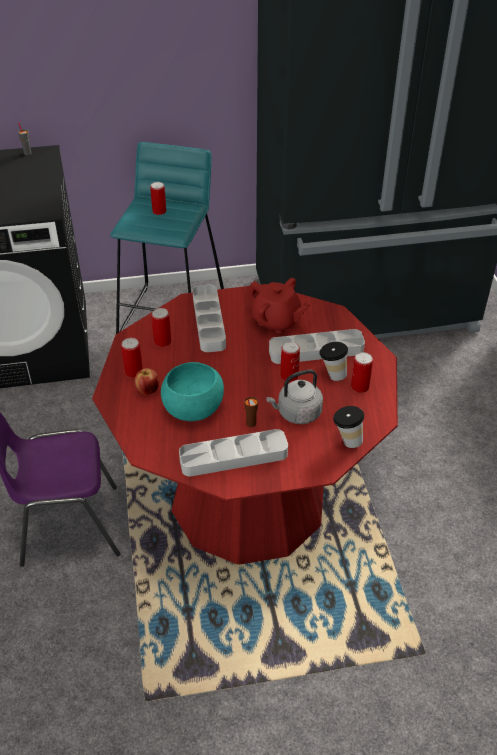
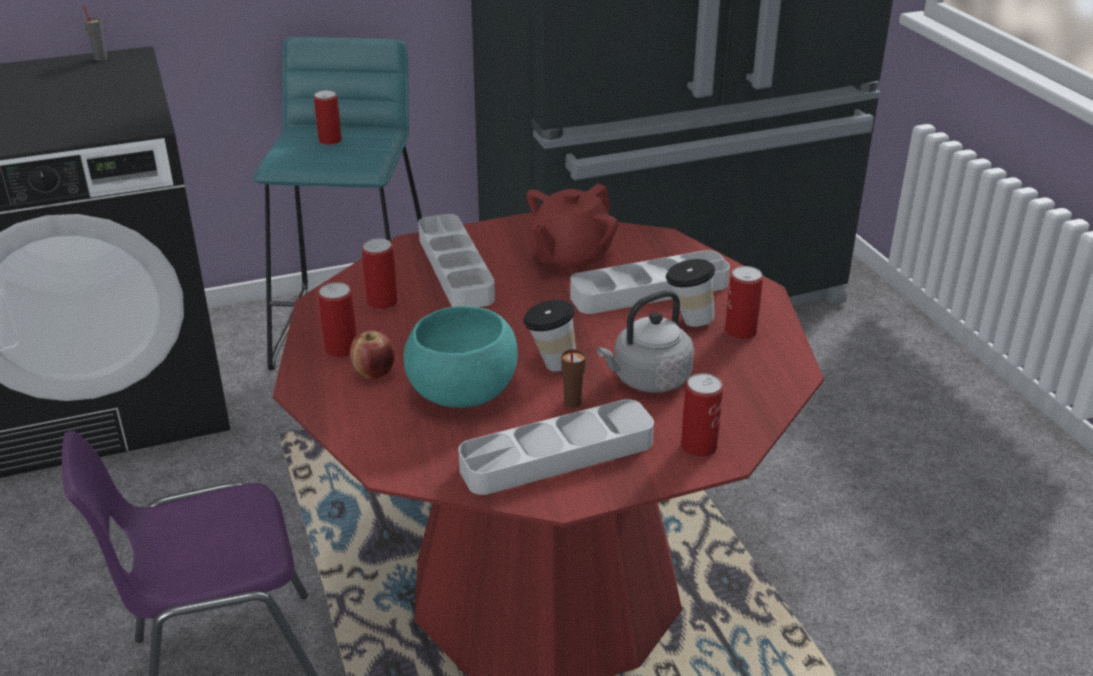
camera: 10 degrees left, 10 degrees down
red teapot [247,278,310,334] -> red teapot turned 105 degrees clockwise [526,184,618,274]
can [280,342,300,382] -> can moved to [681,373,723,457]
cup [333,406,364,448] -> cup moved to [523,300,576,372]

